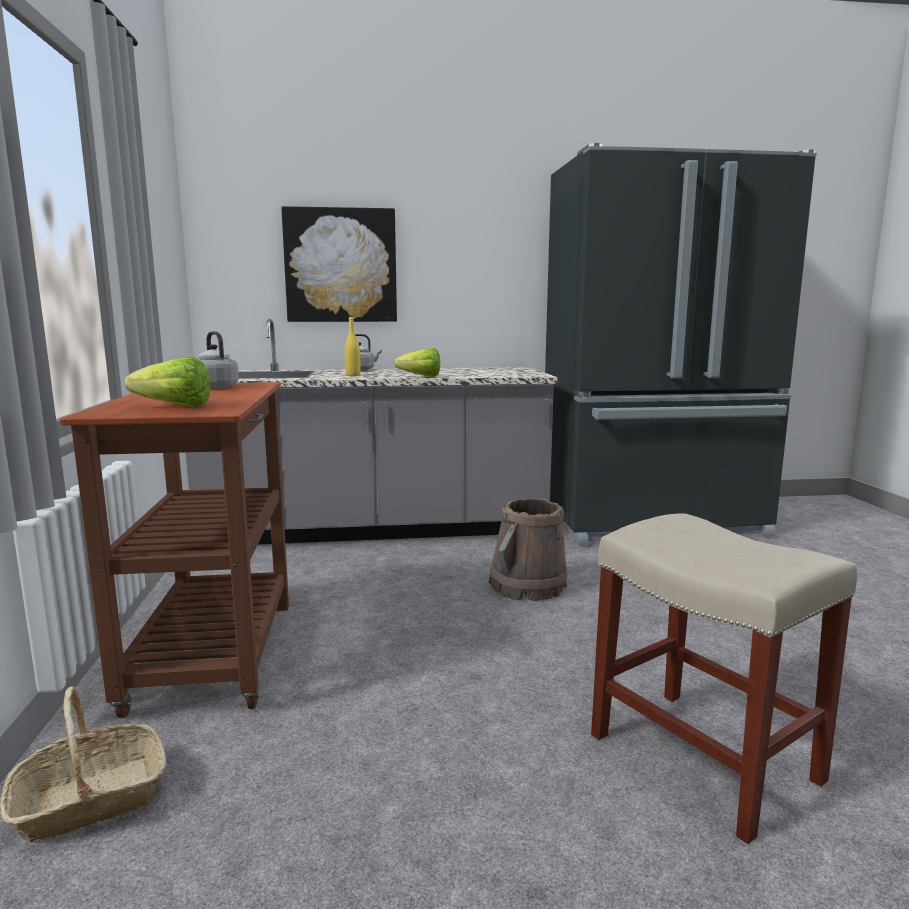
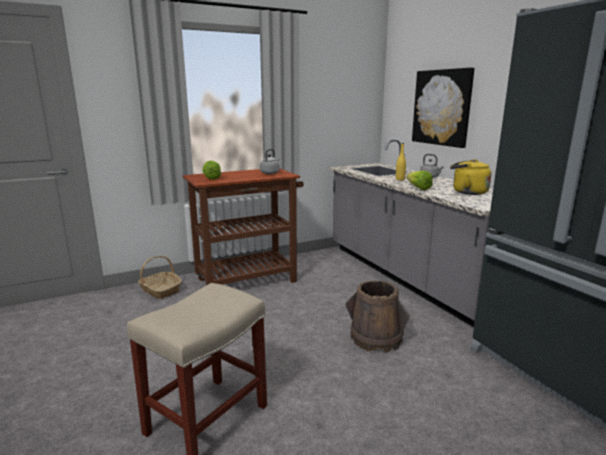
camera: 70 degrees right, 5 degrees up
none -> yellow kettle [450,159,492,195]

